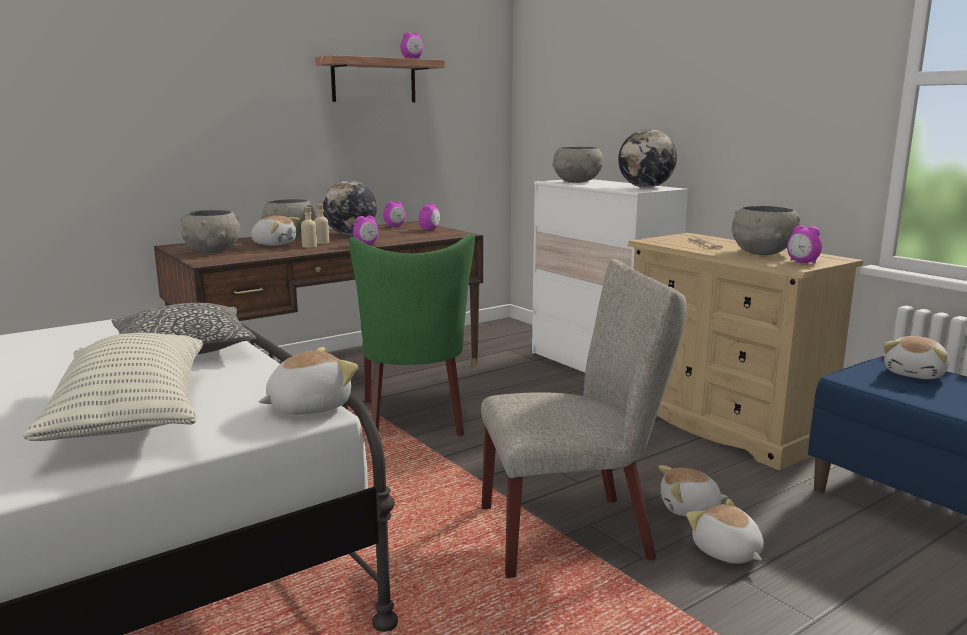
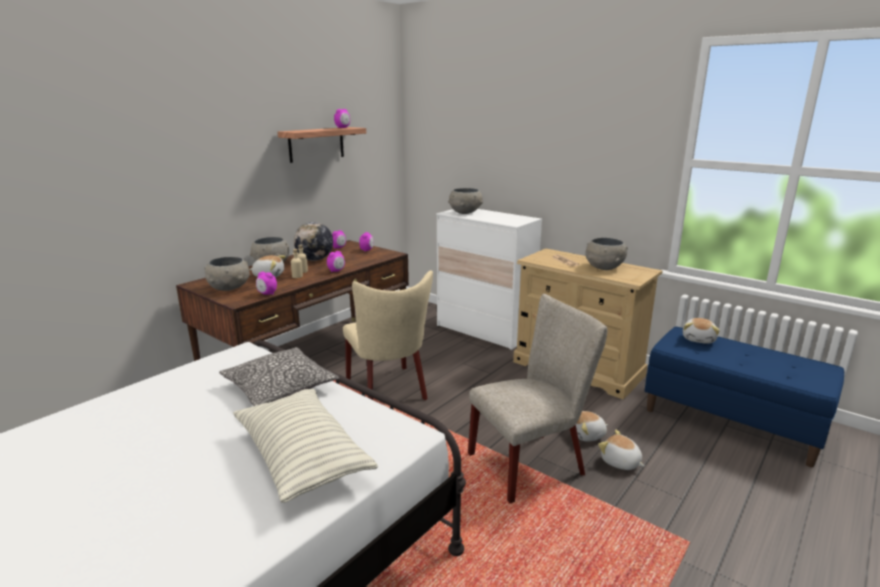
camera: 15 degrees left, 5 degrees up
plush toy [258,347,358,415] -> none
green chair [349,233,475,436] -> beige chair [343,270,433,400]
globe [618,129,677,188] -> none
alarm clock [787,225,822,263] -> alarm clock moved to [256,272,277,295]

